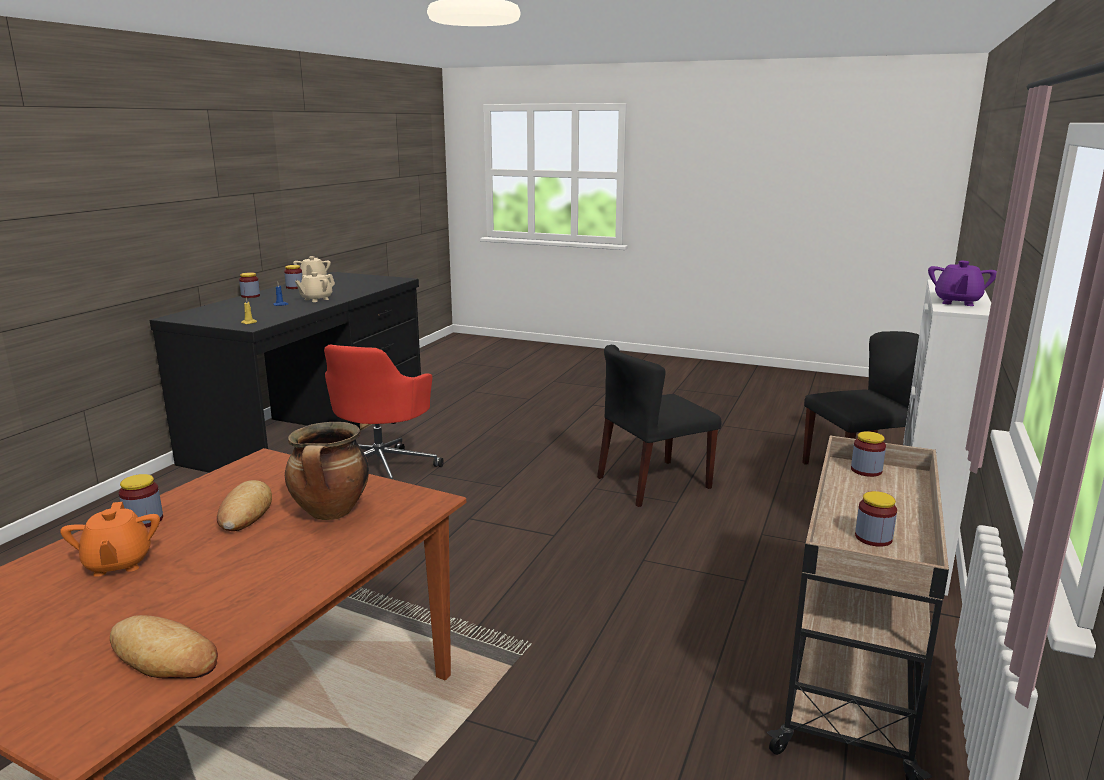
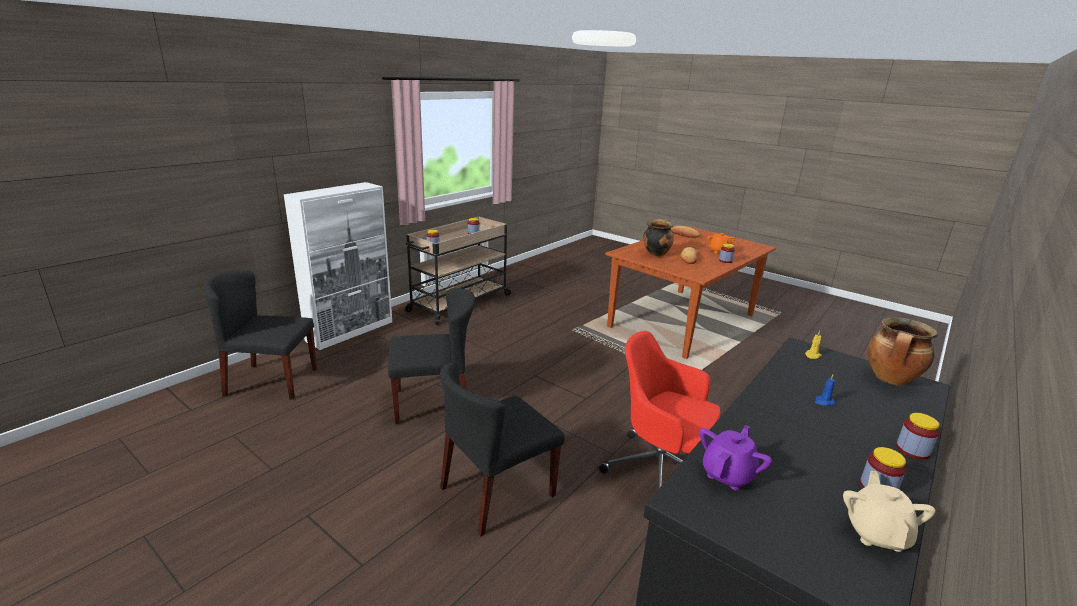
camera: 165 degrees left, 5 degrees up
beige teapot [295,272,335,302] -> none
red office chair [324,345,444,479] -> red office chair turned 90 degrees counterclockwise [599,331,721,489]
purple teapot [928,261,997,306] -> purple teapot moved to [700,425,772,490]
none -> black chair [440,363,565,536]
none -> cooking pot [867,317,938,385]

